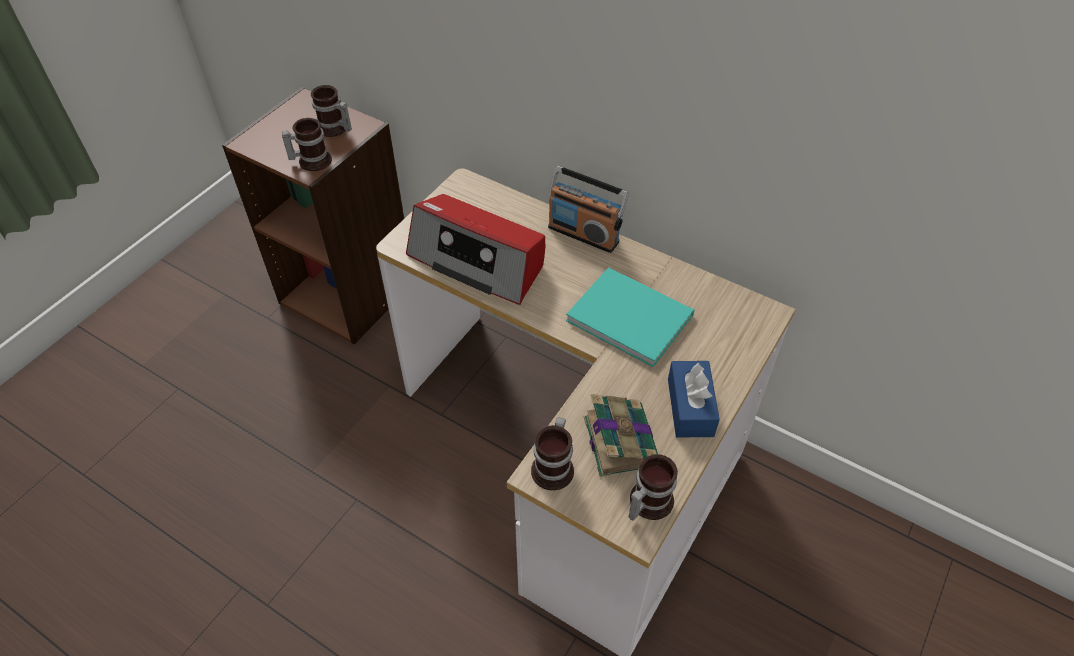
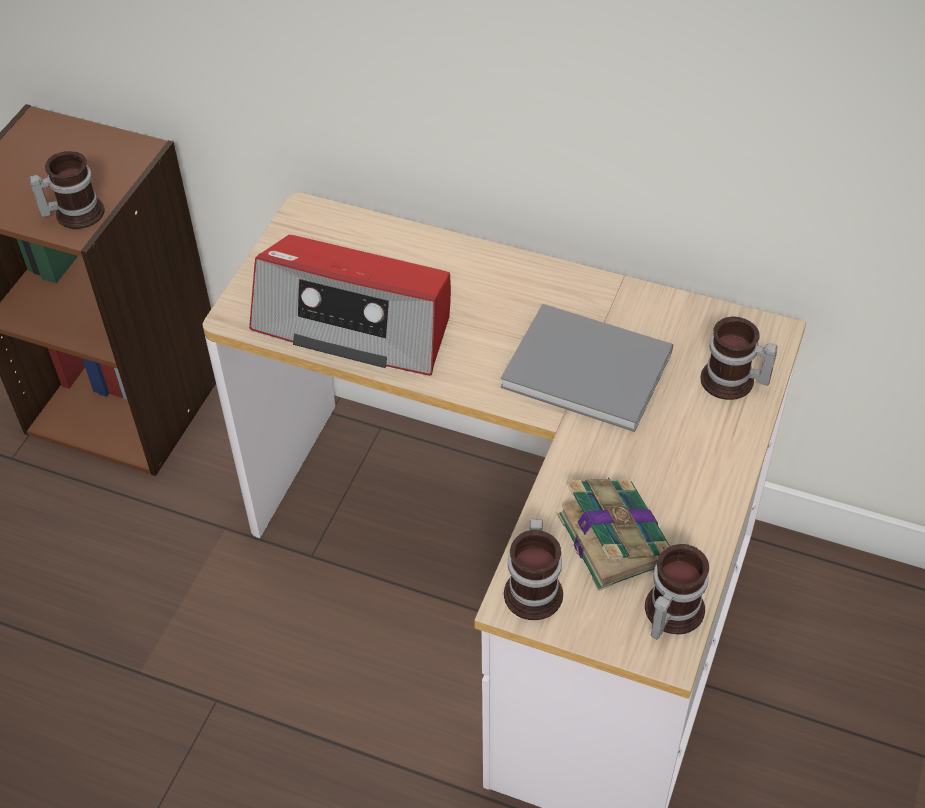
camera: 10 degrees left, 0 degrees up
mug [311,85,352,137] -> mug moved to [701,316,778,400]
radio [548,166,629,253] -> none
turquoise book [566,267,694,367] -> grey book [501,304,673,432]
blue tissue box [668,361,720,438] -> none

